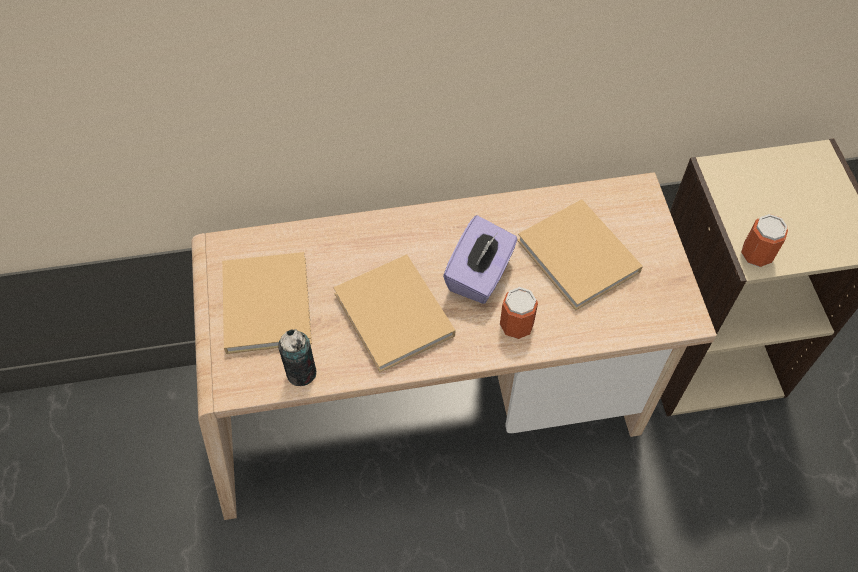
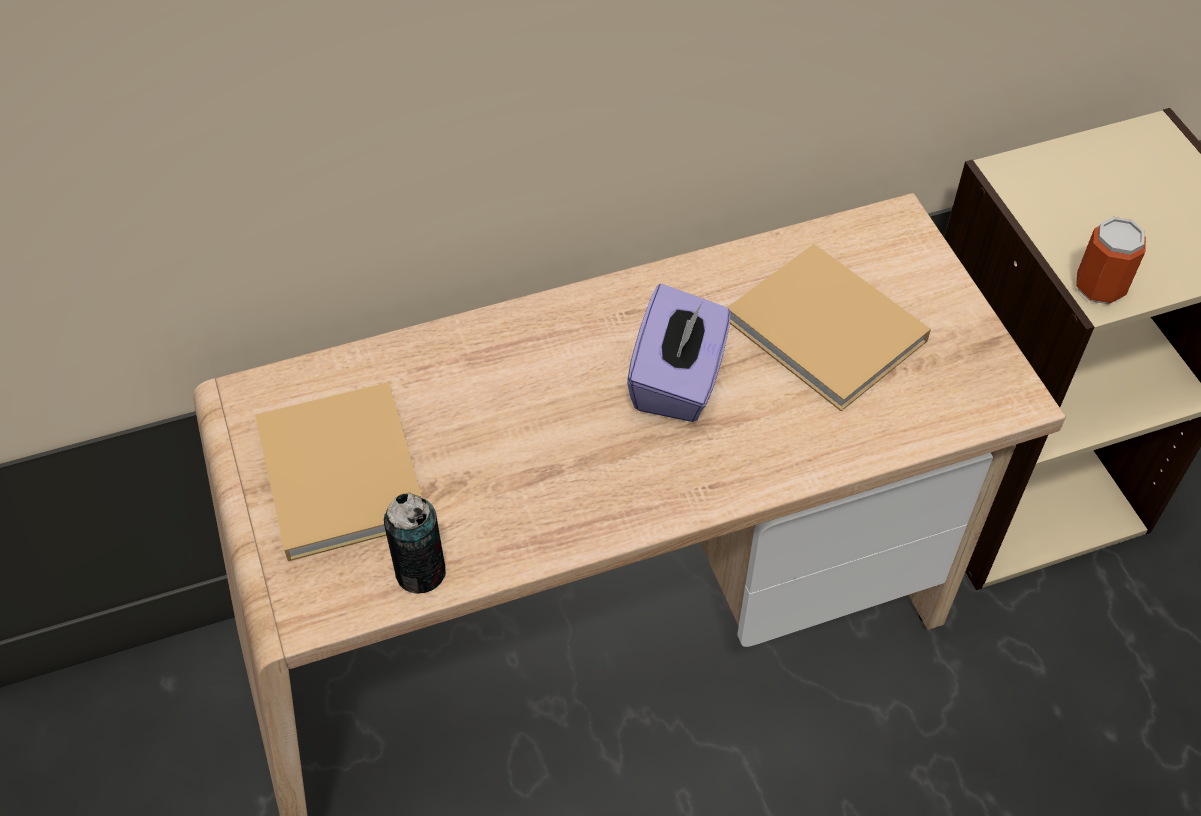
camera: 10 degrees left, 5 degrees down
beige book [333,254,455,372] -> none
can [500,287,538,339] -> none

